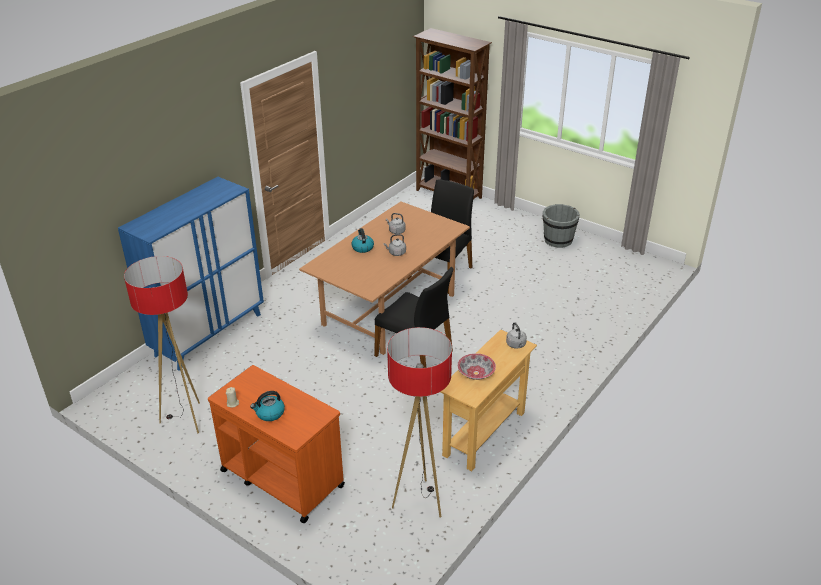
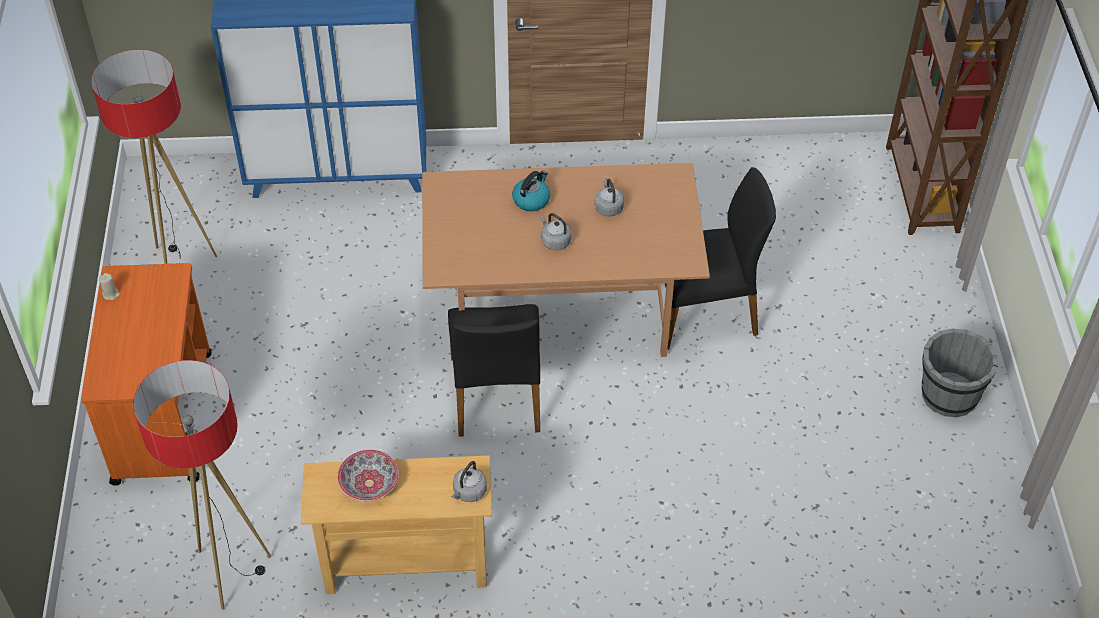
camera: 50 degrees right, 15 degrees up
kettle [250,391,285,421] -> none

